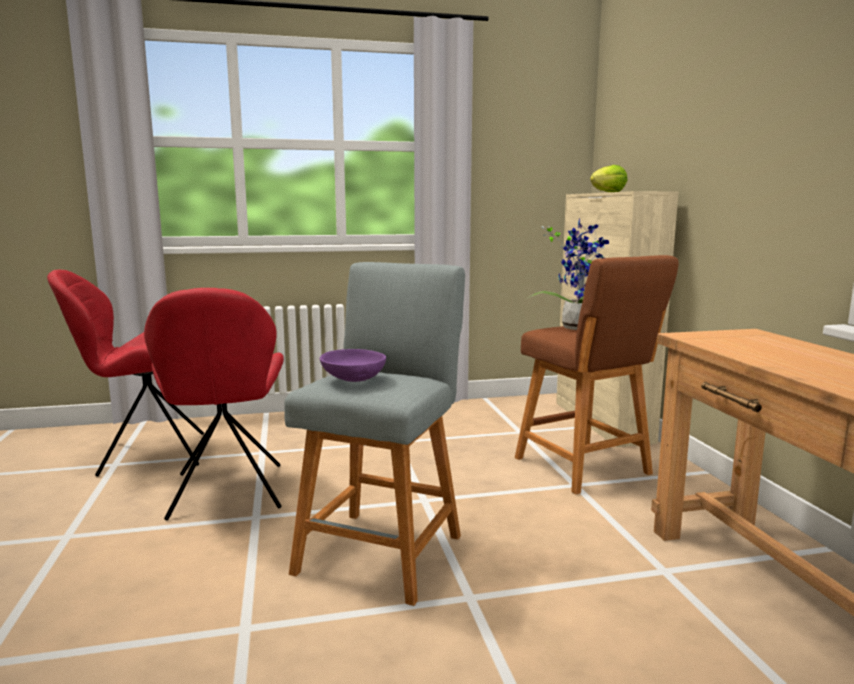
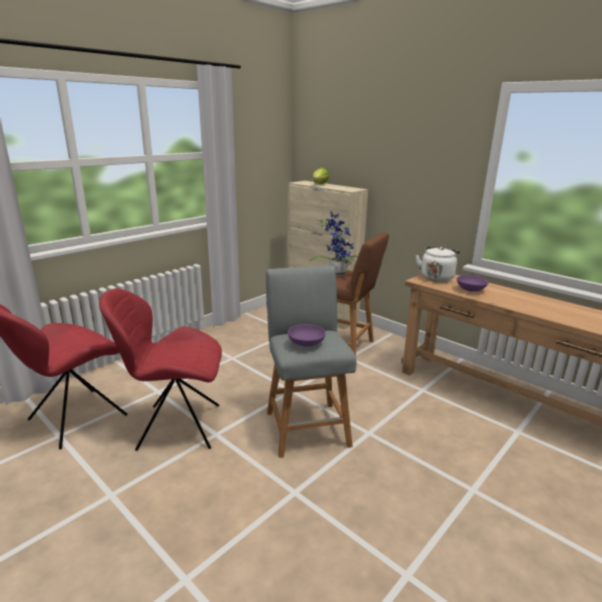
camera: 35 degrees left, 10 degrees up
red chair [144,288,284,520] -> red chair turned 135 degrees clockwise [99,288,222,451]
none -> white kettle [416,247,460,282]
none -> purple bowl [457,275,489,292]

